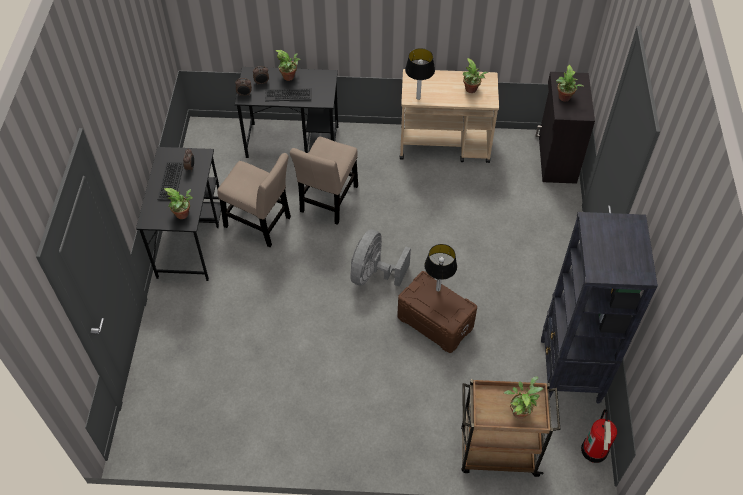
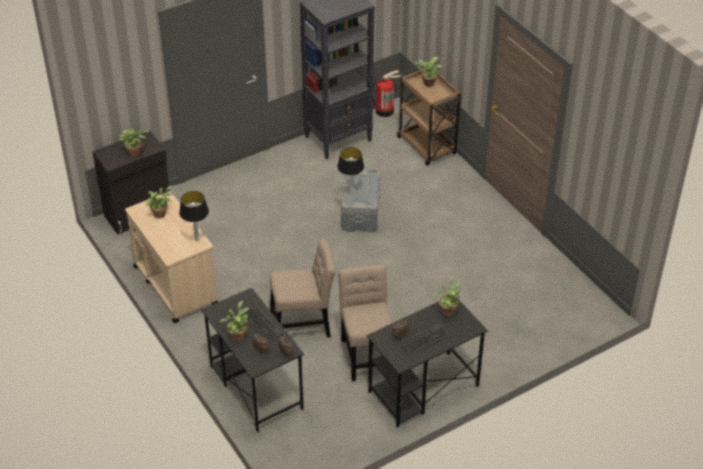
camera: 125 degrees left, 10 degrees down
grey fan [350,230,411,286] -> none
brown storage box [397,271,477,353] -> grey storage box [341,170,381,232]

